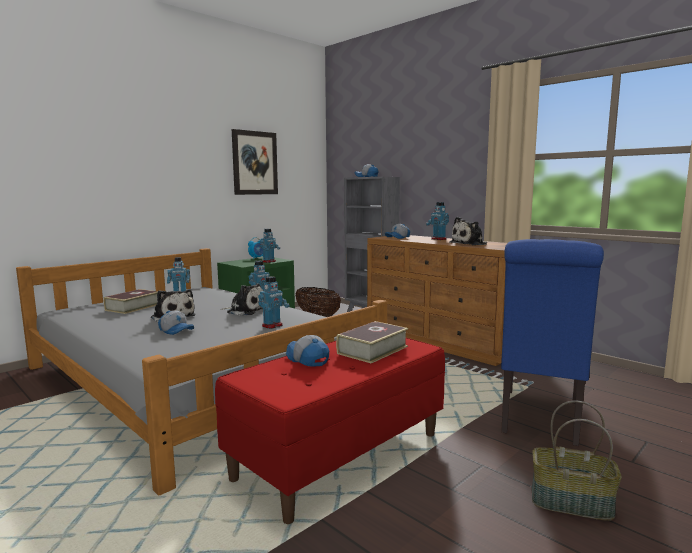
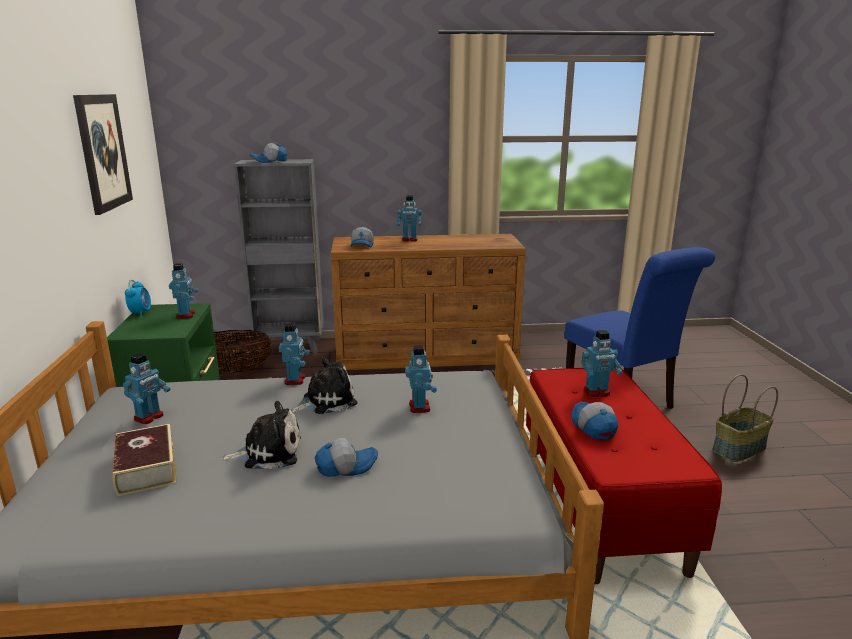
camera: 50 degrees left, 10 degrees up
cap [286,335,329,367] -> cap turned 75 degrees clockwise [571,402,618,440]
book [336,321,408,363] -> toy robot [582,330,623,397]
plush toy [449,217,488,245] -> none

